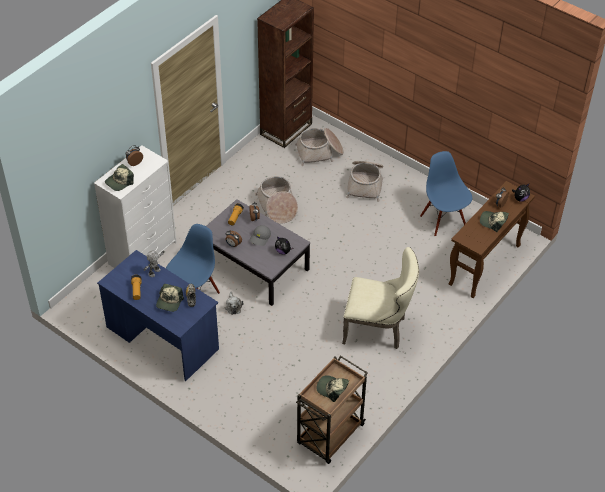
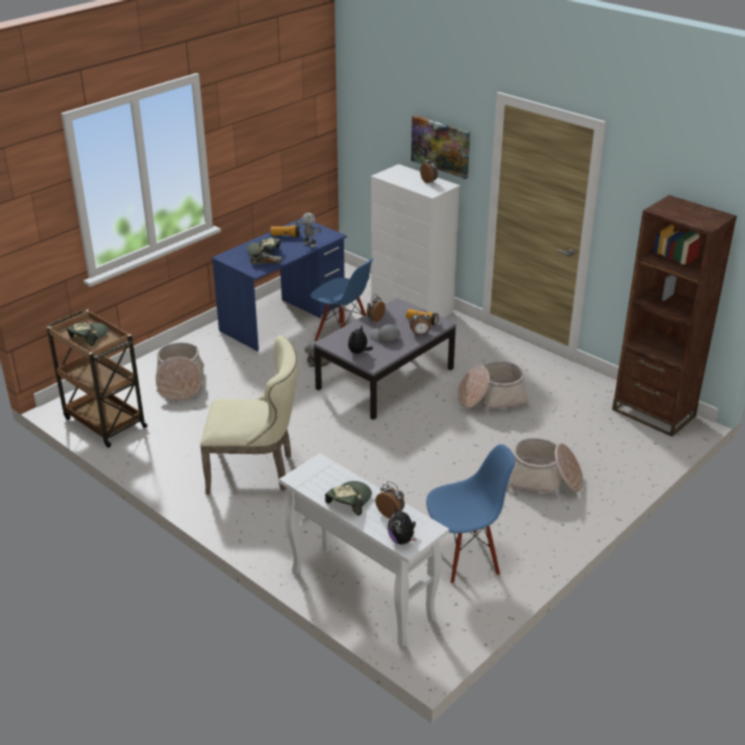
camera: 95 degrees right, 15 degrees down
cap [105,164,134,191] -> none
basket [295,128,344,166] -> basket moved to [156,342,204,401]
beige chair [342,247,419,349] -> beige chair turned 105 degrees counterclockwise [200,336,298,495]
brown console table [449,181,535,298] -> white console table [279,453,449,647]
none -> picture [411,115,470,179]

